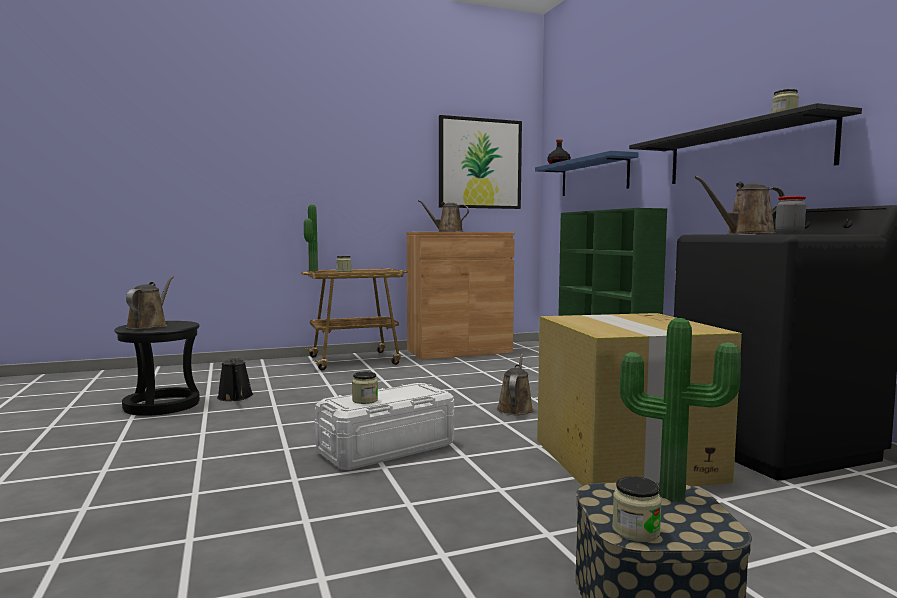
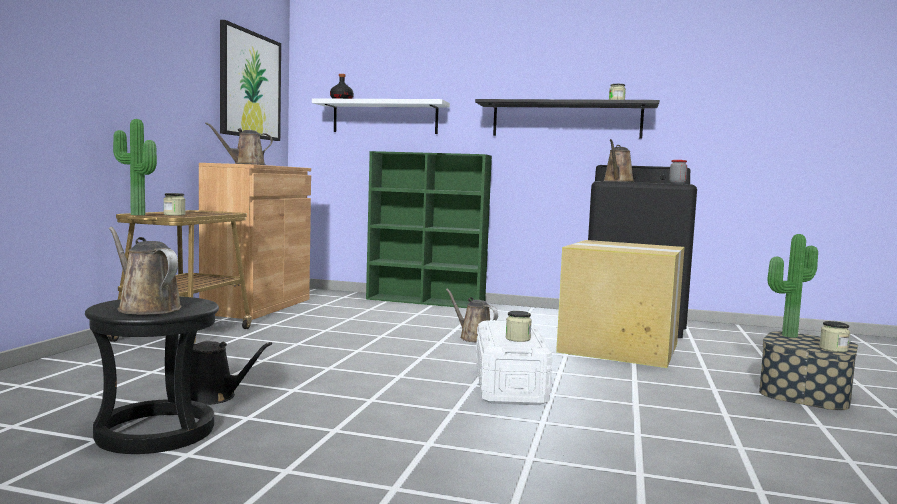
camera: 55 degrees left, 0 degrees up
blue shelf [535,151,639,196] -> white shelf [312,98,450,134]

